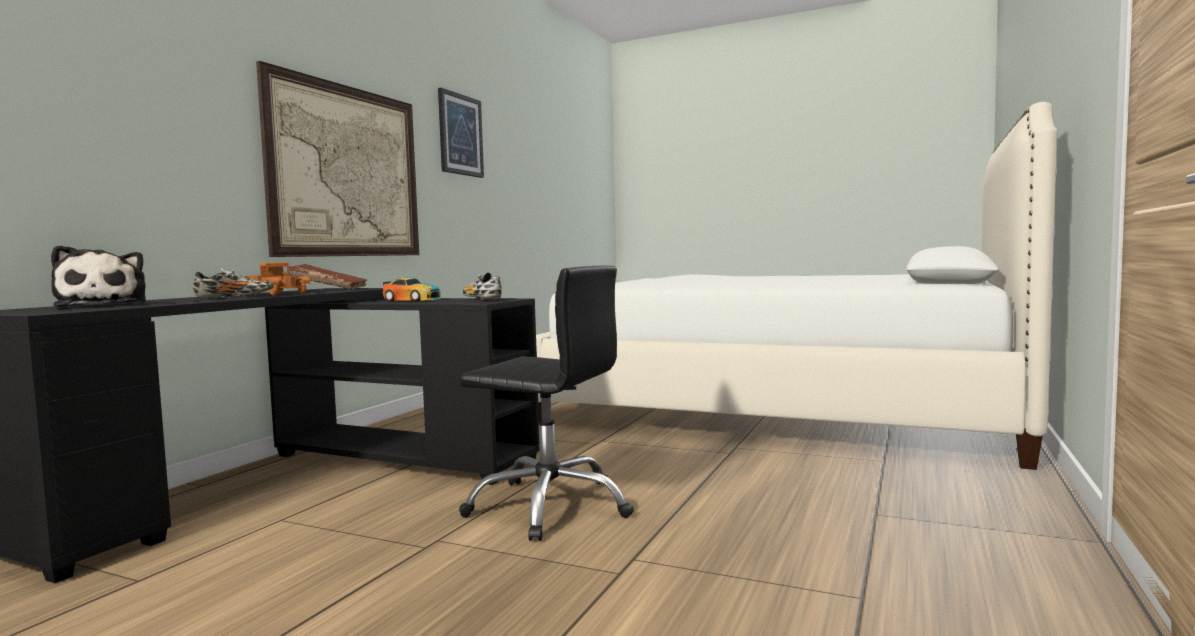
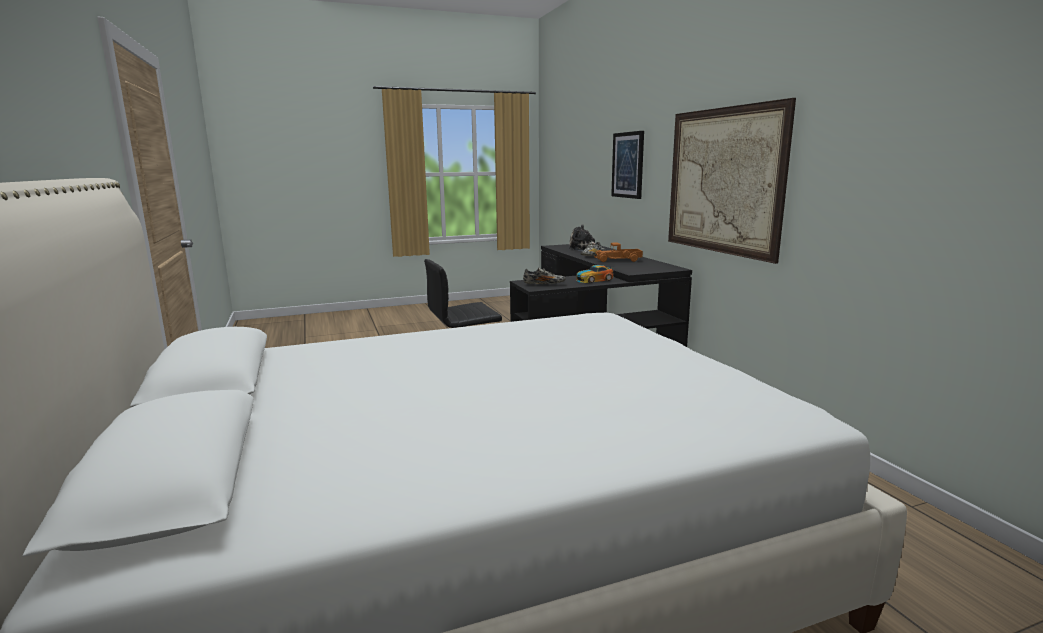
camera: 135 degrees right, 10 degrees up
brown book [286,264,367,290] -> none
picture [438,88,484,178] -> picture moved to [611,131,644,199]

